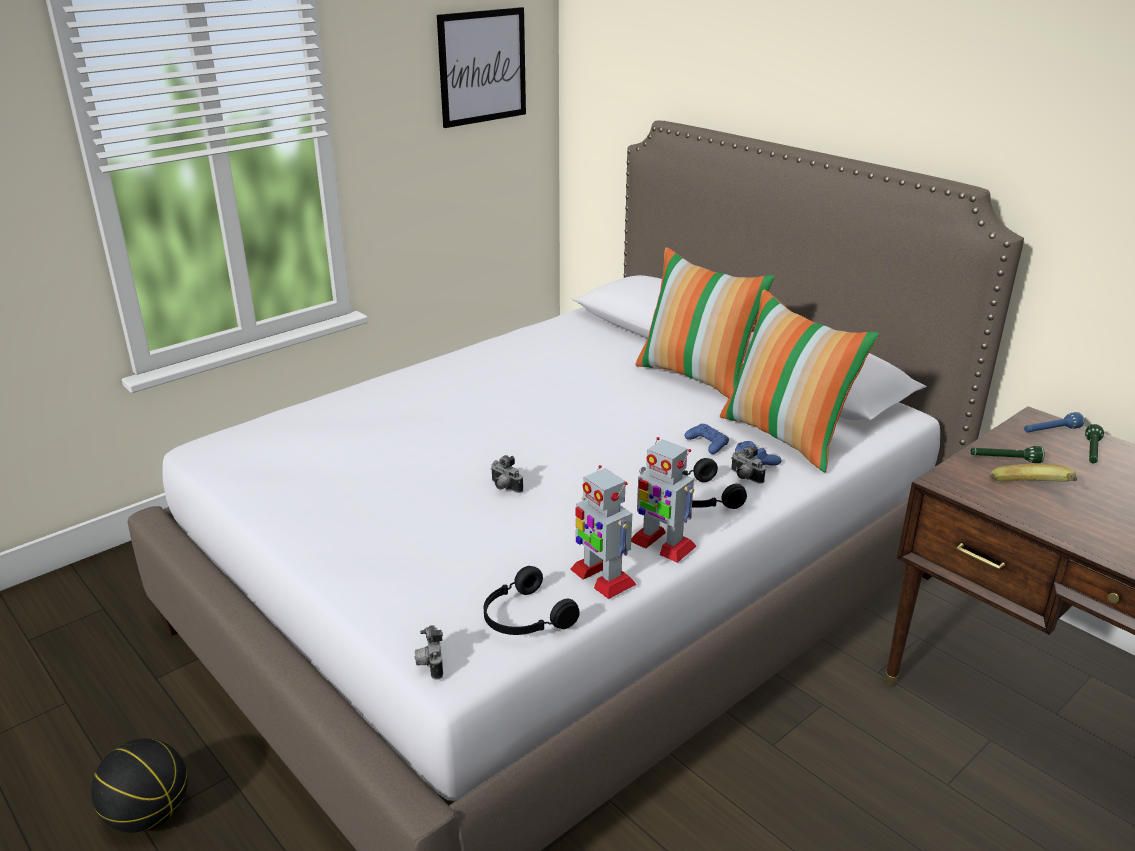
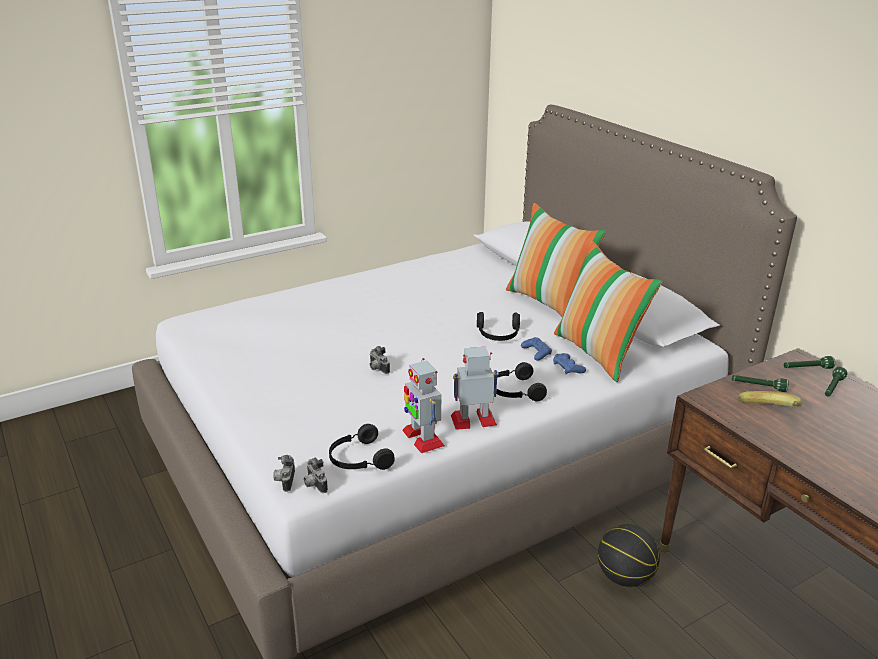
camera: 10 degrees right, 0 degrees up
basketball [91,739,188,833] -> basketball moved to [598,524,660,587]
picture [437,7,526,128] -> none
toy robot [631,437,697,563] -> toy robot turned 120 degrees clockwise [451,347,499,430]
camera [731,446,766,484] -> camera moved to [304,457,328,493]
blue flashlight [1024,412,1084,432] -> green flashlight [784,356,835,369]
none -> black headphones [477,312,520,341]

